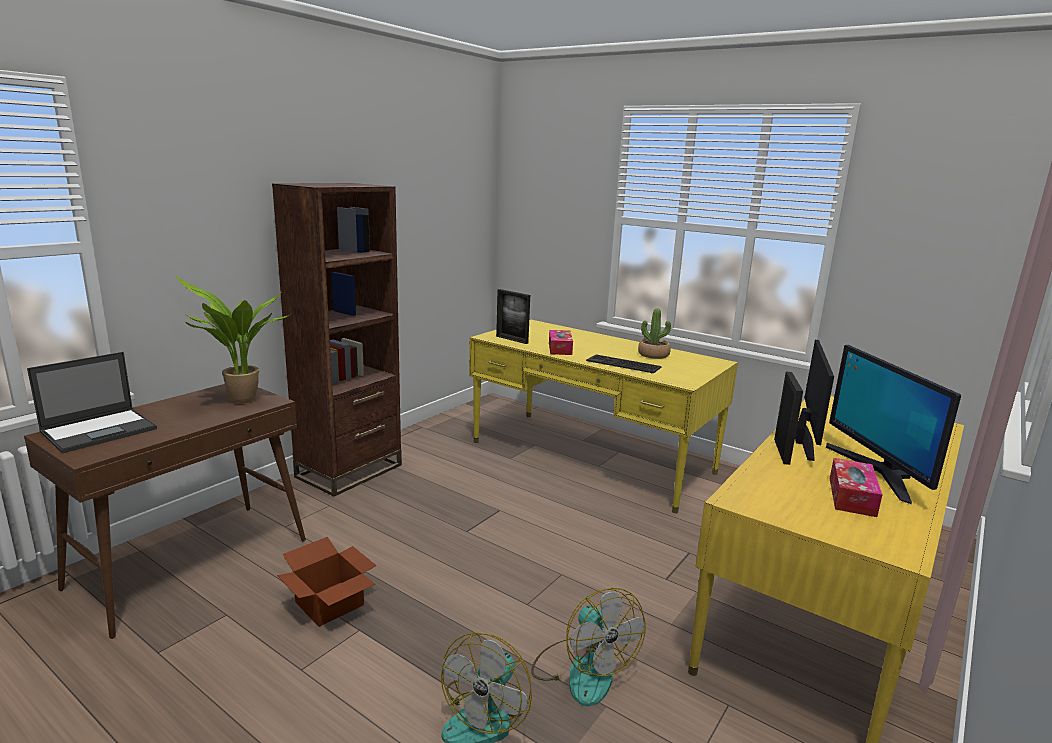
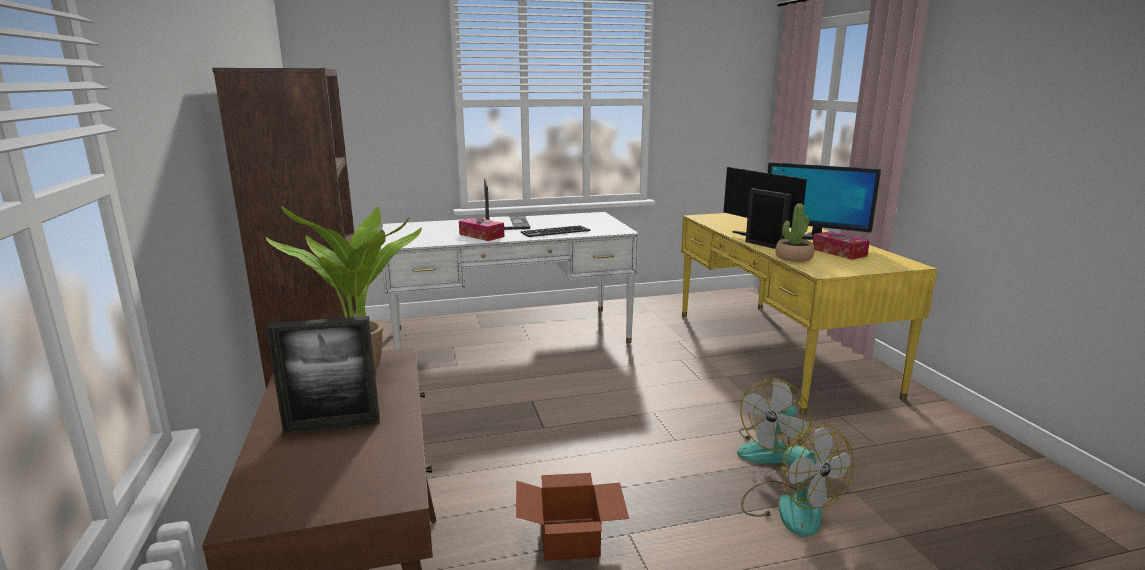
camera: 50 degrees left, 0 degrees up
laptop [27,352,157,453] -> laptop moved to [484,179,530,230]
yellow desk [469,320,738,513] -> white desk [381,212,639,349]
picture frame [496,289,530,344] -> picture frame moved to [266,316,380,434]
fan [531,588,646,706] -> fan turned 120 degrees clockwise [737,378,811,464]
potted plant [638,308,671,359] -> potted plant moved to [775,203,814,262]

